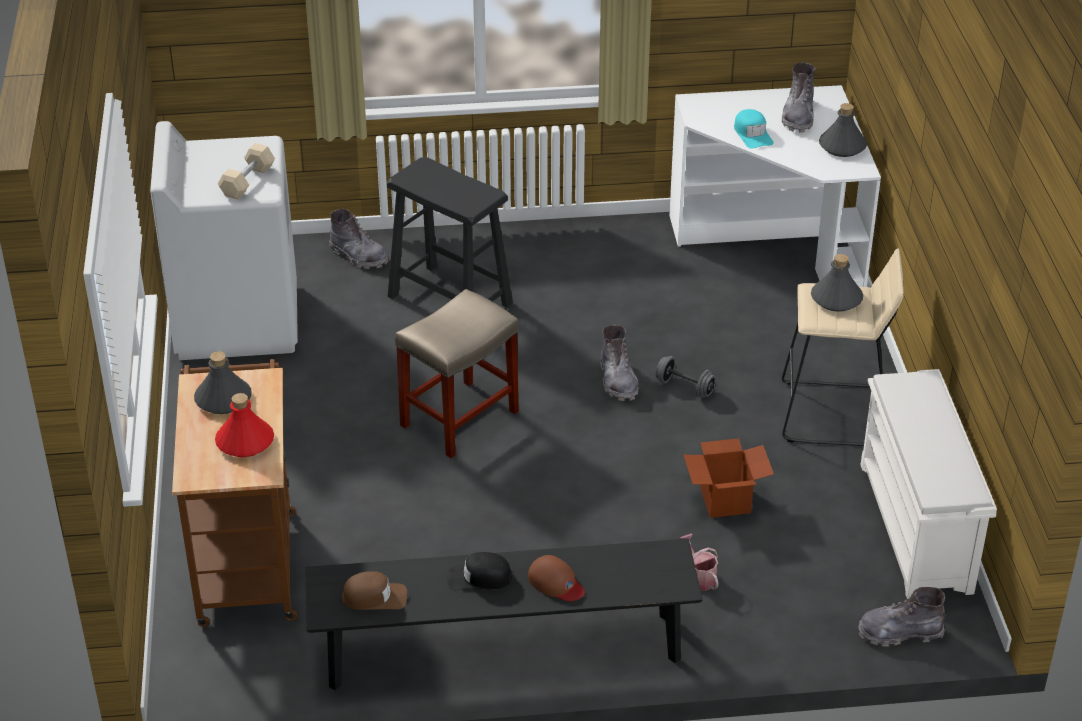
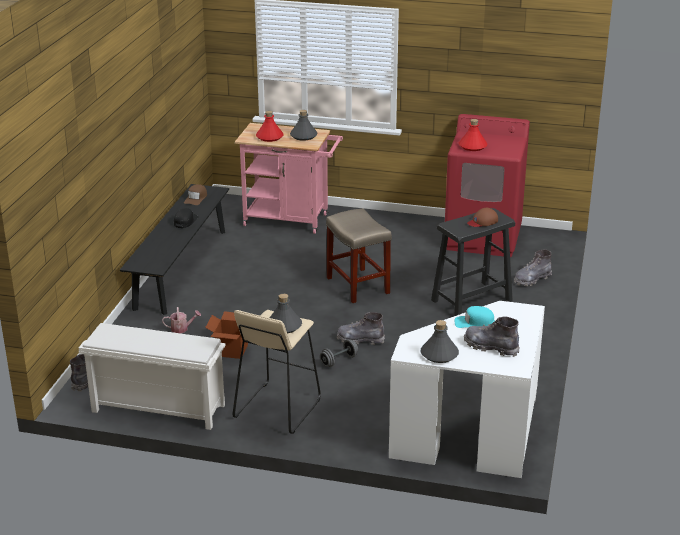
camera: 110 degrees right, 10 degrees down
white washing machine [150,121,298,360] -> red washing machine [445,114,530,257]
brown cart [172,359,297,627] -> pink cart [235,123,343,234]
beige dumbbell [218,143,275,199] -> red bottle [459,119,488,151]
brown cap [528,555,585,601] -> brown cap moved to [467,208,498,227]

